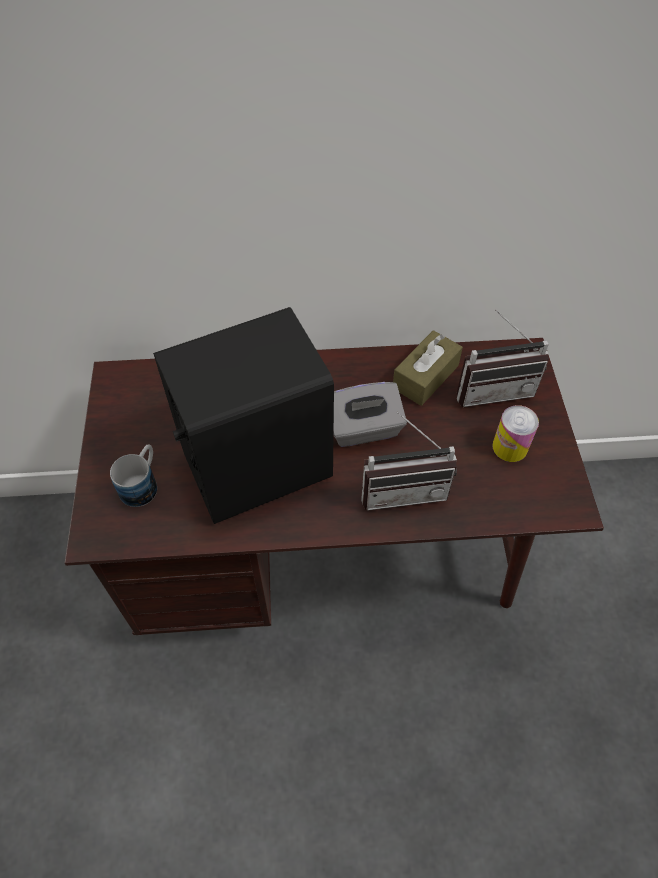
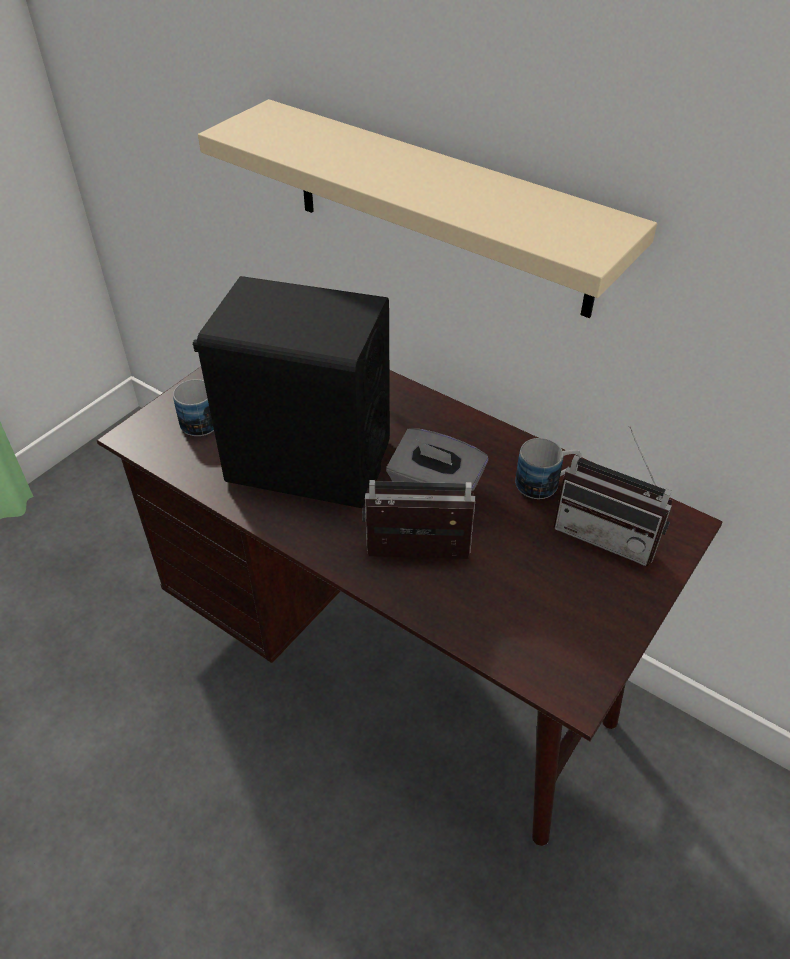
camera: 40 degrees right, 10 degrees down
radio [361,411,457,511] -> radio turned 150 degrees clockwise [362,480,475,559]
brown tissue box [393,330,463,406] -> mug [515,438,582,499]
can [492,405,539,462] -> none
none -> beige shelf [198,99,657,318]

